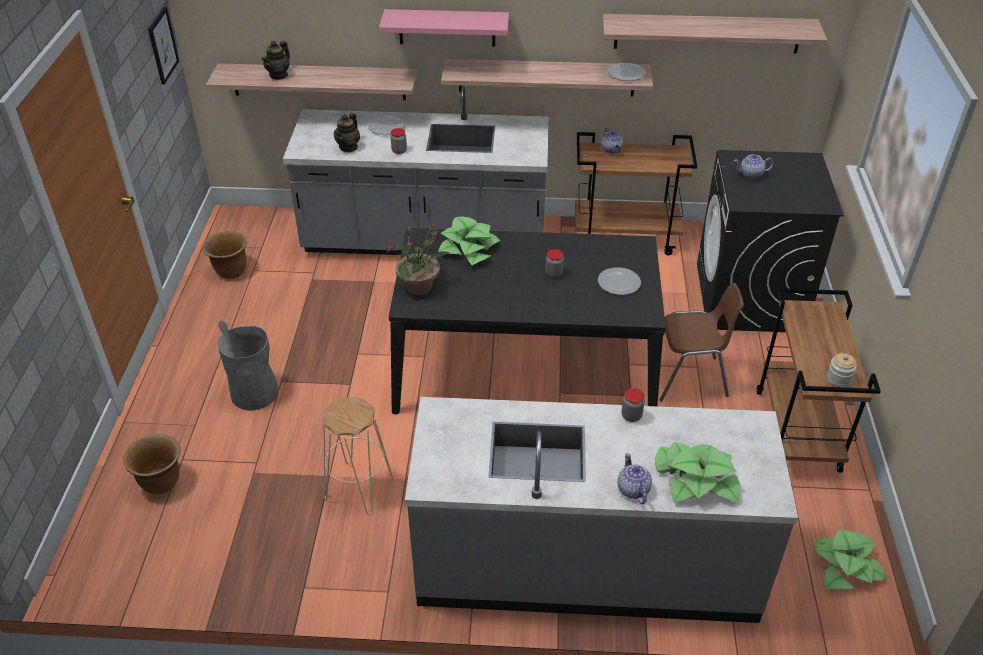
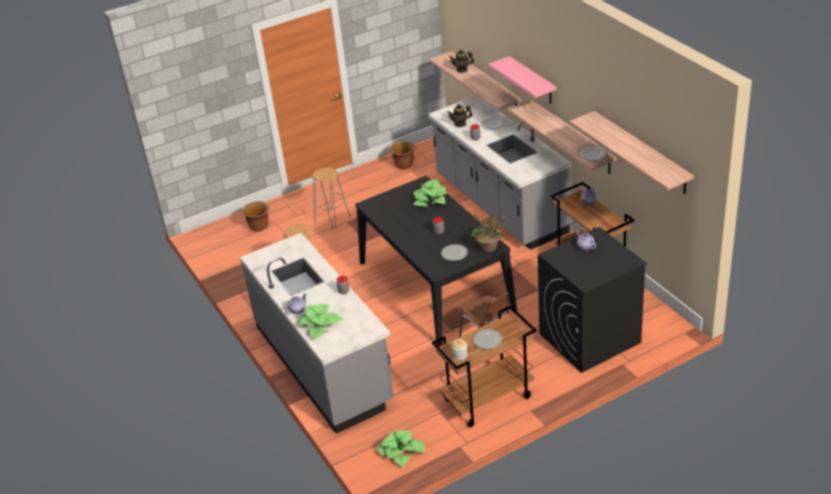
camera: 60 degrees right, 5 degrees down
picture [148,7,179,85] -> none
grey trash can [217,321,279,411] -> grey stool [312,167,350,230]
potted plant [386,224,451,295] -> potted plant moved to [471,211,505,252]
none -> plate [473,329,502,349]

